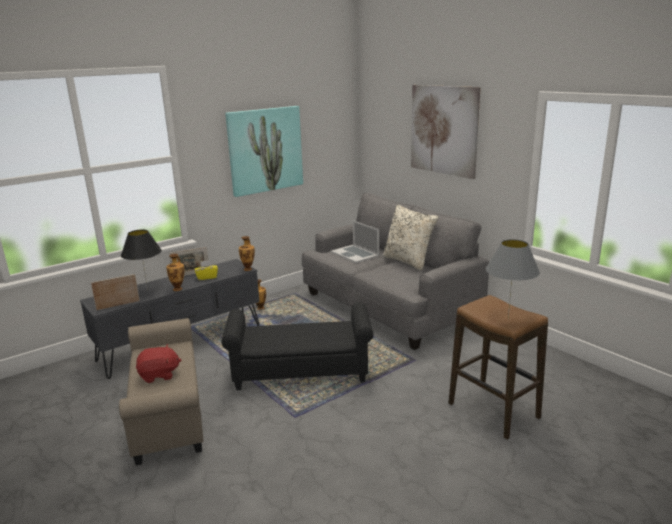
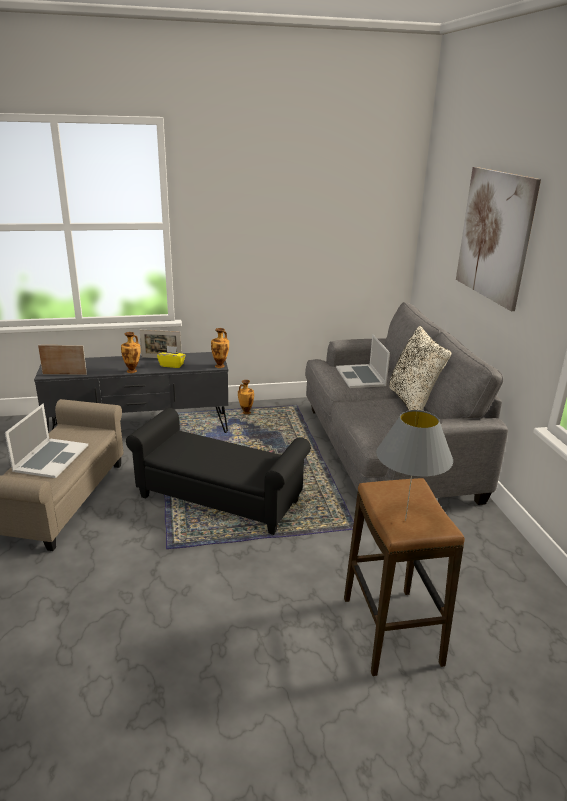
camera: 25 degrees right, 5 degrees up
black table lamp [121,230,162,291] -> none
red plush toy [136,344,181,383] -> laptop [5,403,88,478]
picture [225,106,303,197] -> none

